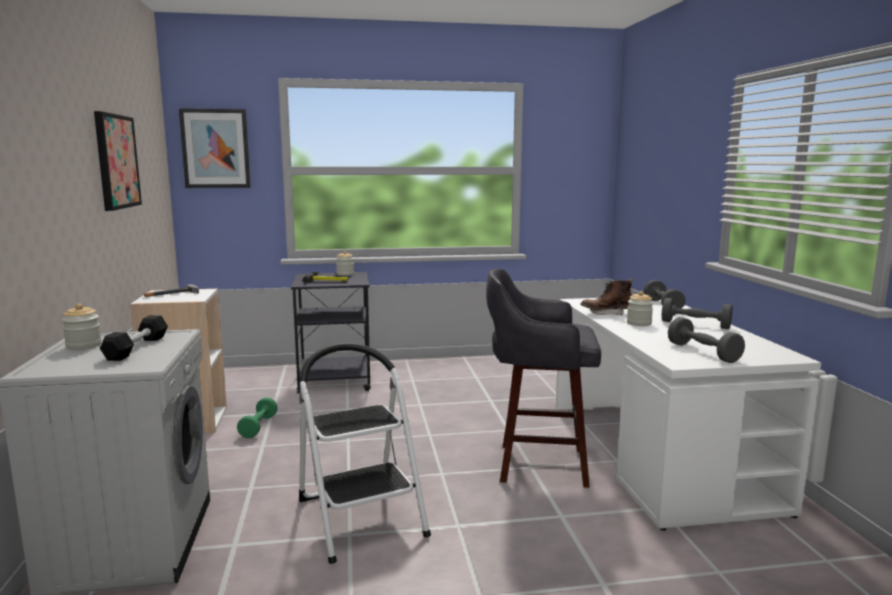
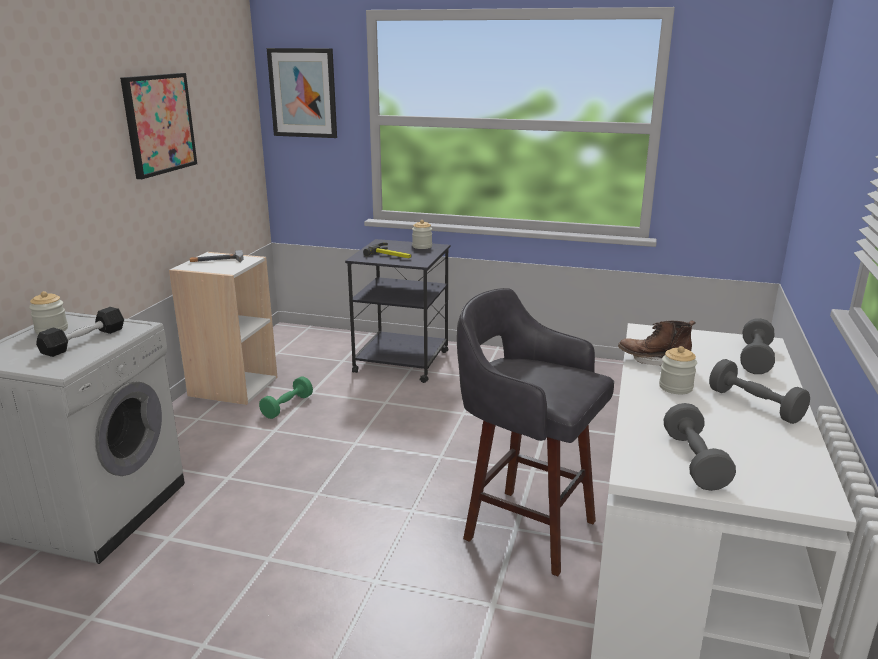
camera: 25 degrees right, 10 degrees up
step ladder [299,343,431,564] -> none

